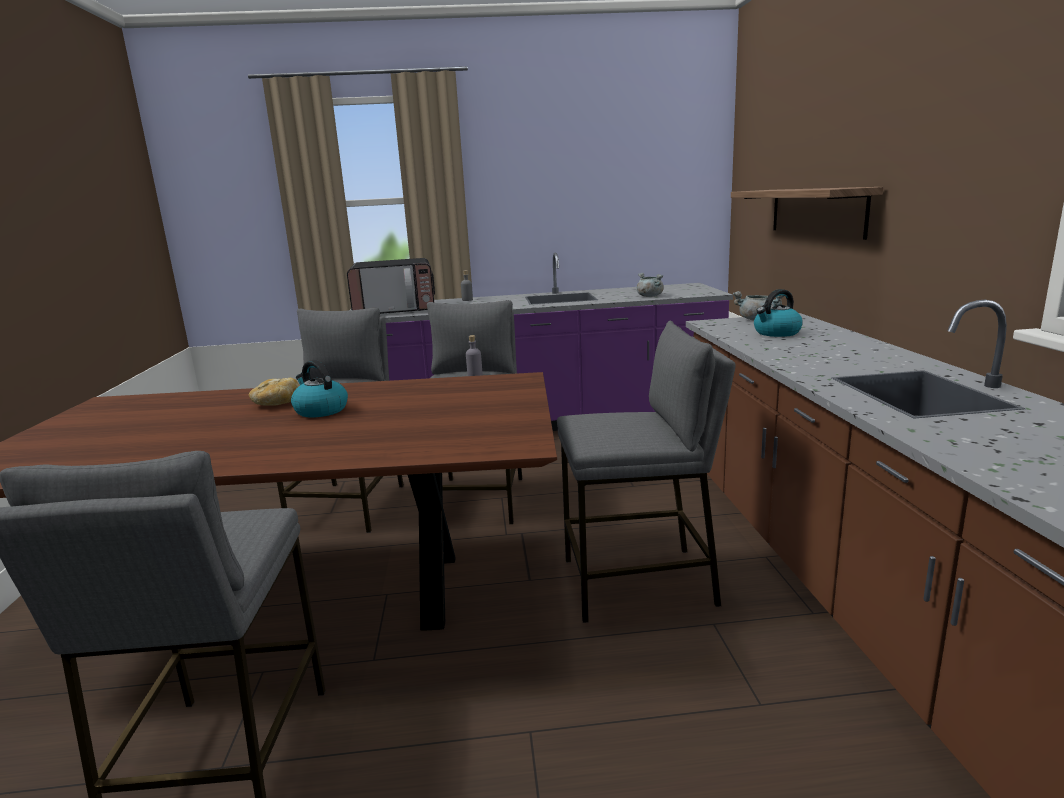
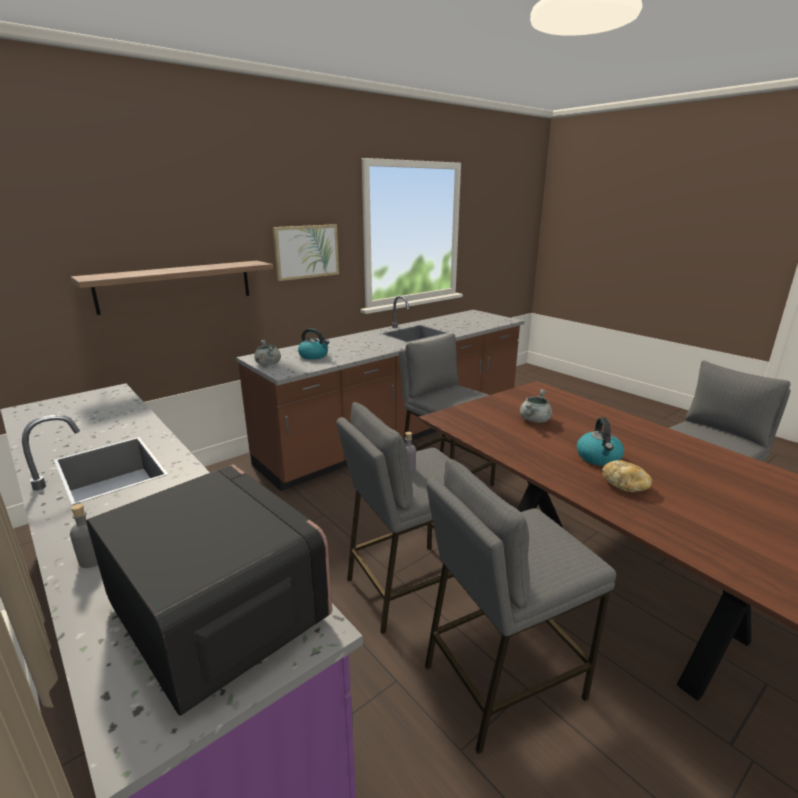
camera: 125 degrees left, 5 degrees up
grey cooking pot [637,273,664,297] -> grey cooking pot moved to [520,389,552,423]
none -> picture [272,224,339,281]

